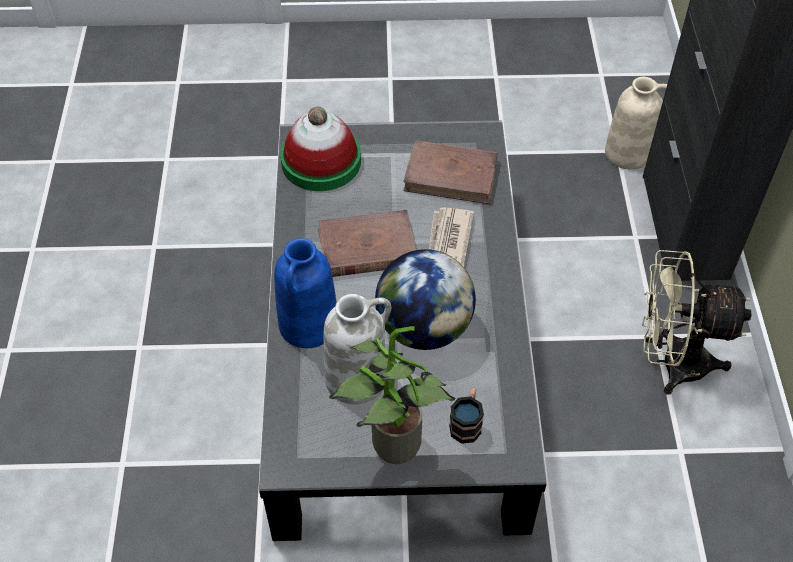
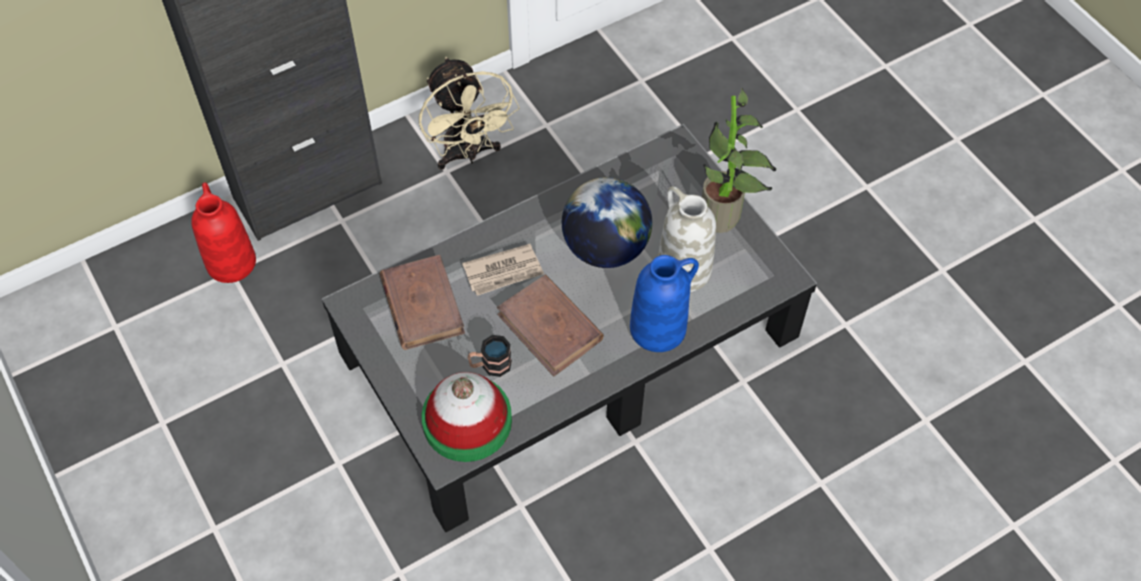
camera: 120 degrees left, 5 degrees up
mug [449,387,484,444] -> mug moved to [468,335,512,377]
beige vase [605,77,667,170] -> red vase [191,182,256,283]

